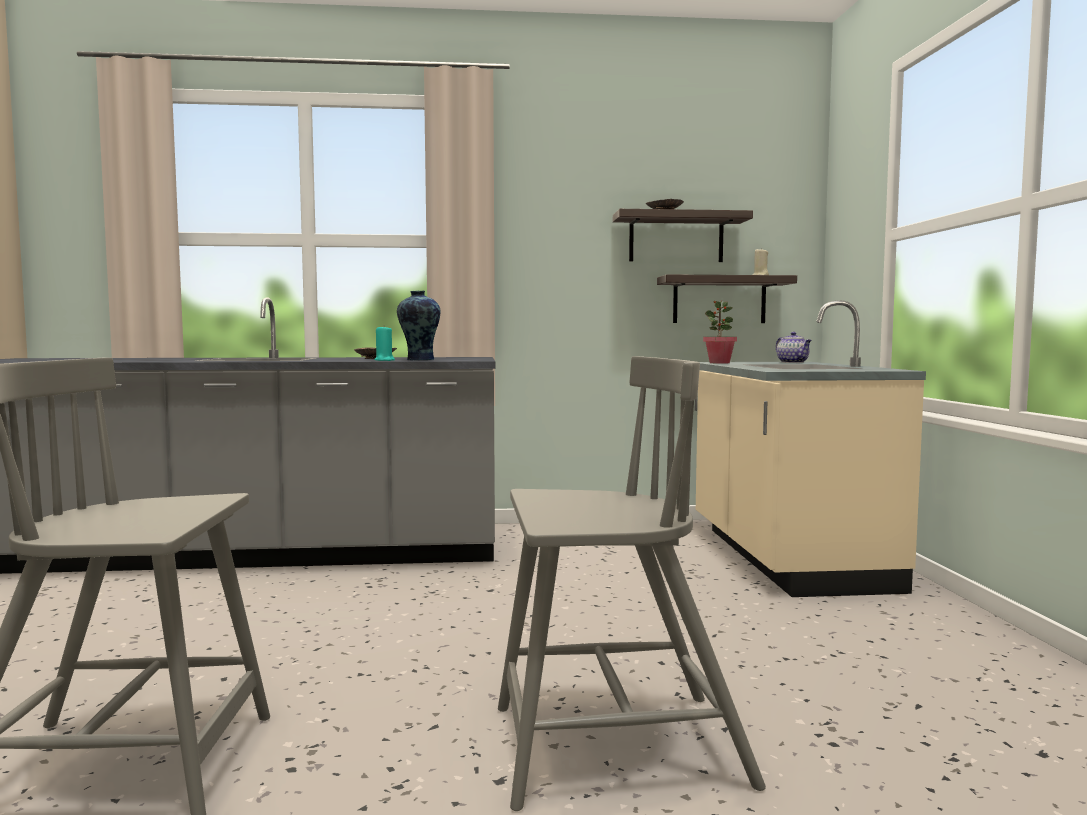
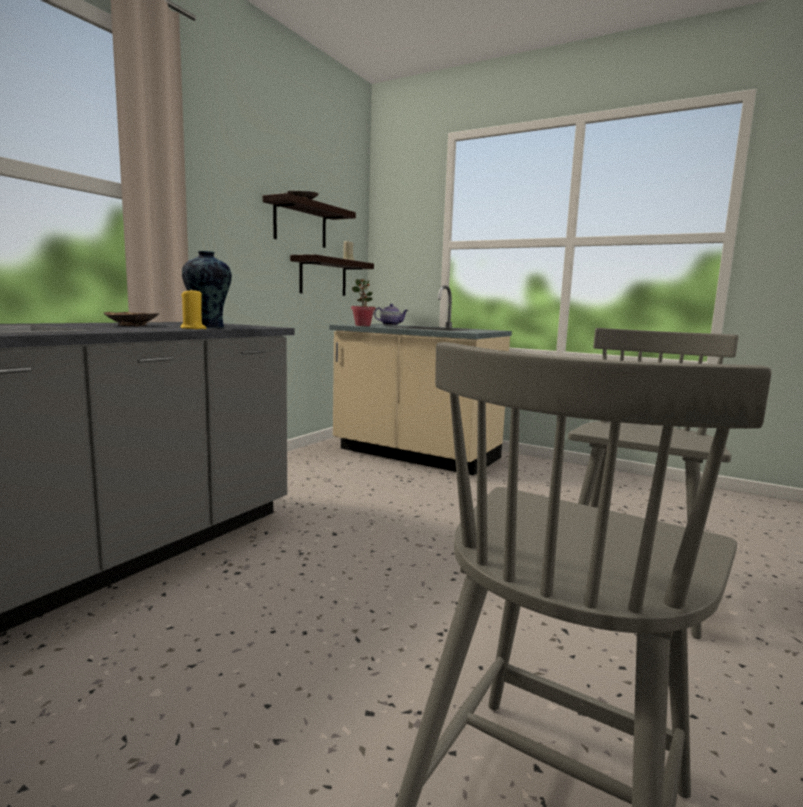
camera: 55 degrees left, 5 degrees up
turquoise candle [374,326,395,361] -> yellow candle [180,288,207,329]

